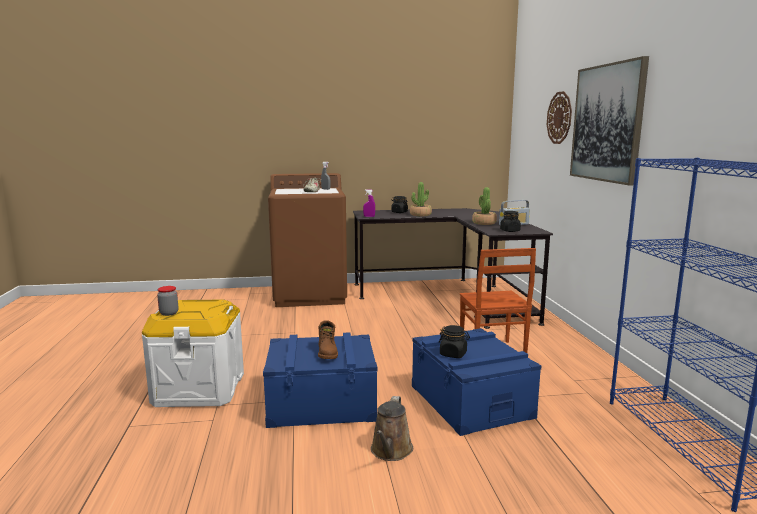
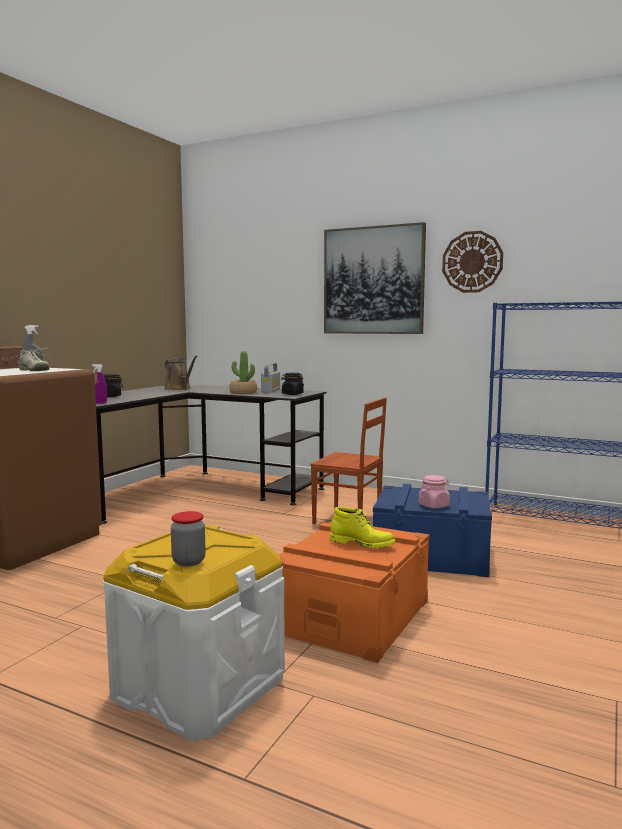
camera: 55 degrees left, 5 degrees down
blue storage box [263,332,377,428] -> orange storage box [279,521,429,663]
brown boot [318,320,338,359] -> yellow boot [330,507,395,548]
brown watering can [371,396,413,461] -> brown watering can moved to [164,355,198,390]
potted plant [410,182,432,216] -> none
black jar [438,325,470,358] -> pink jar [419,475,450,508]
wall clock [547,91,572,144] -> wall clock moved to [442,231,503,293]

